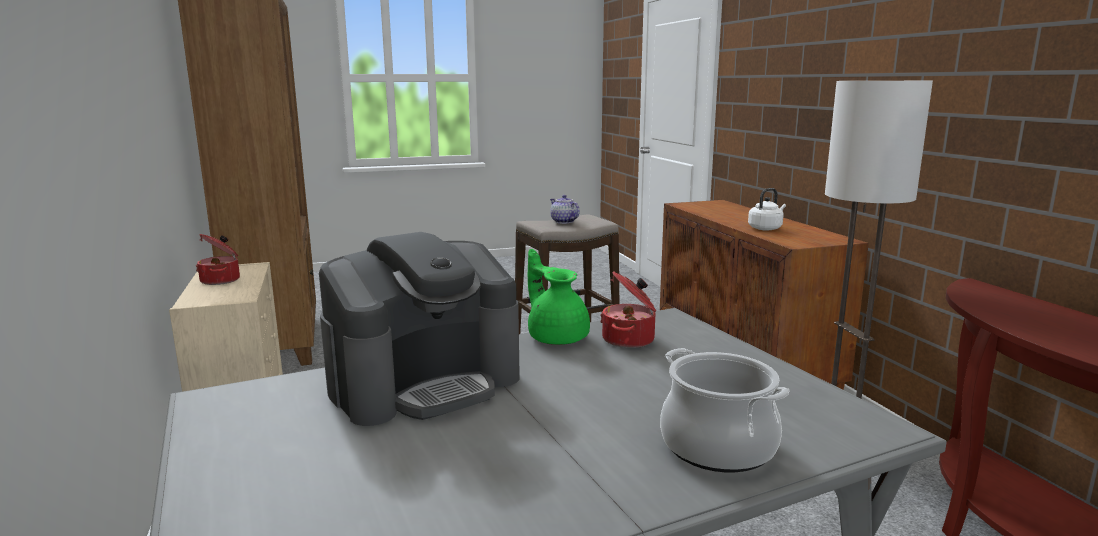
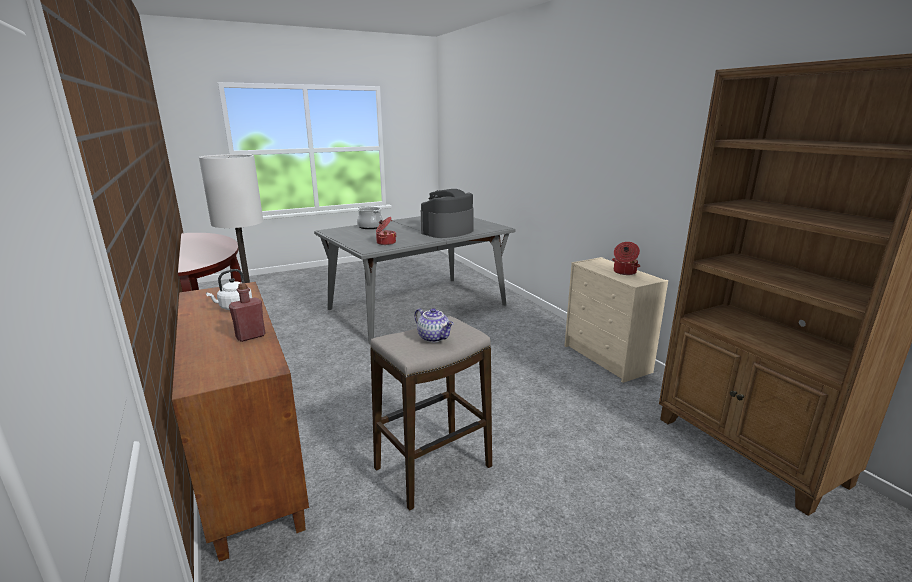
camera: 170 degrees right, 5 degrees up
green teapot [528,249,590,345] -> none
none -> red bottle [229,283,266,342]

